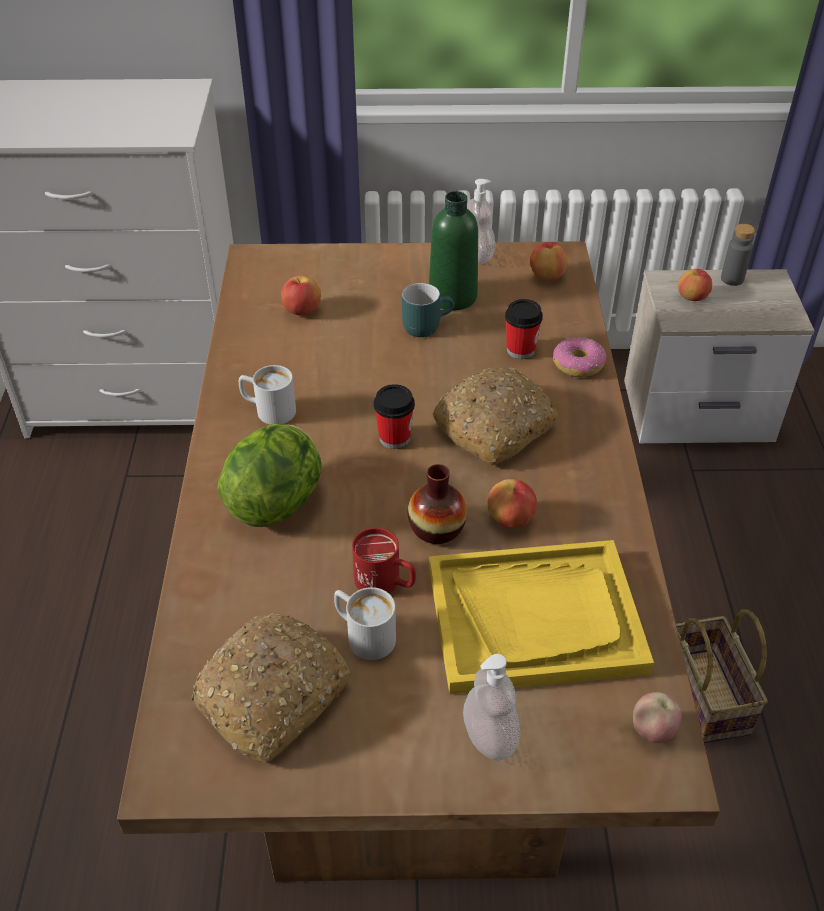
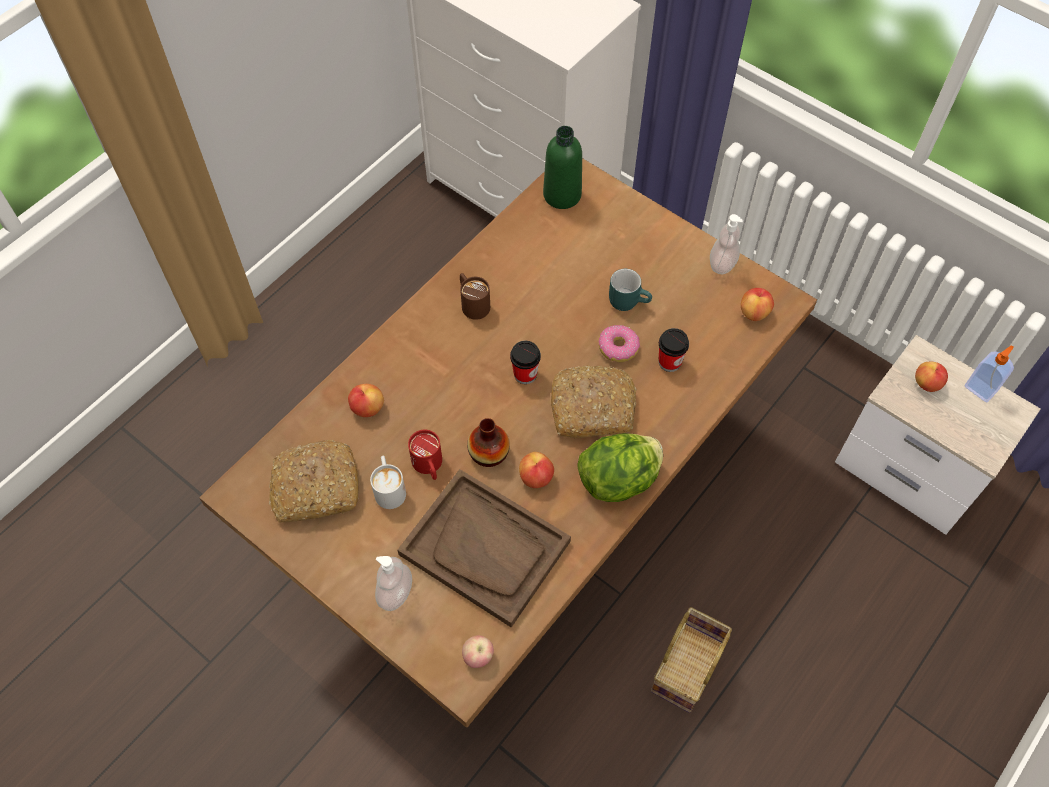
camera: 40 degrees right, 15 degrees up
lettuce [217,424,322,527] -> lettuce moved to [577,433,663,502]
white mug [239,365,296,425] -> brown mug [460,273,490,320]
apple [281,275,321,316] -> apple moved to [348,384,384,417]
green bottle [429,191,478,310] -> green bottle moved to [543,126,582,209]
yellow tray [429,540,654,695] -> brown tray [397,469,571,627]
donut [553,337,607,377] -> donut moved to [599,325,640,362]
grey bottle [721,224,755,286] -> soap dispenser [965,345,1014,403]

